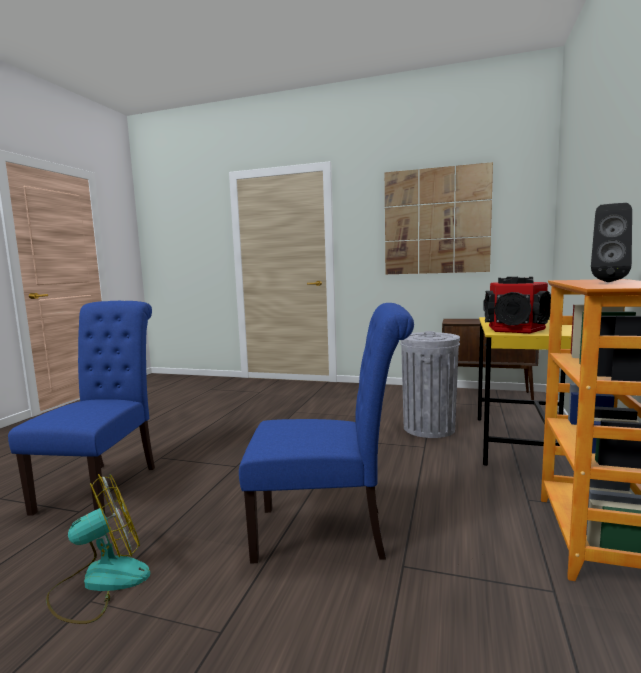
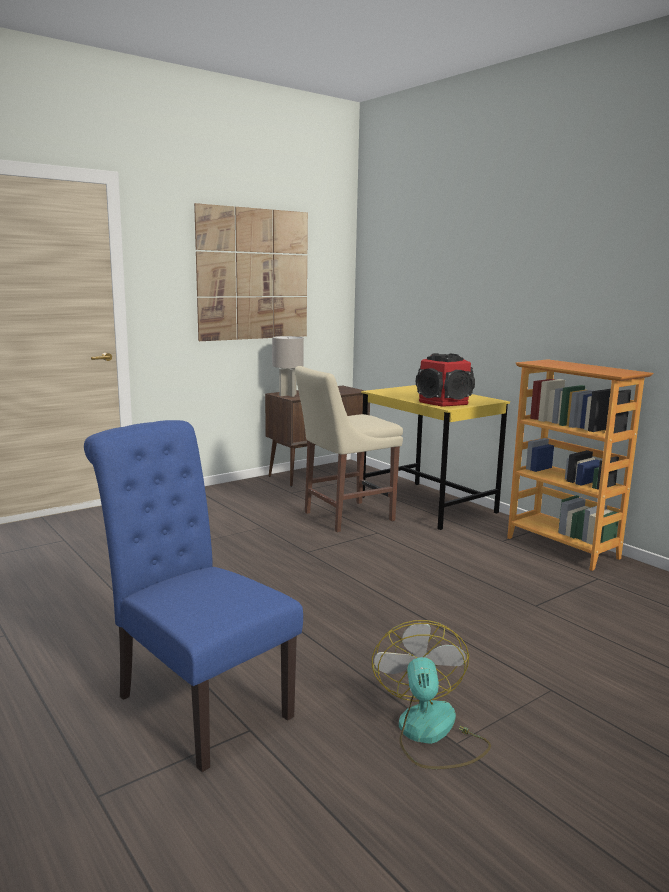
camera: 55 degrees left, 5 degrees up
blue chair [239,303,414,563] -> none
grey trash can [400,331,460,438] -> beige chair [295,366,403,532]
black speaker [591,203,632,282] -> none
none -> grey table lamp [272,336,304,397]

